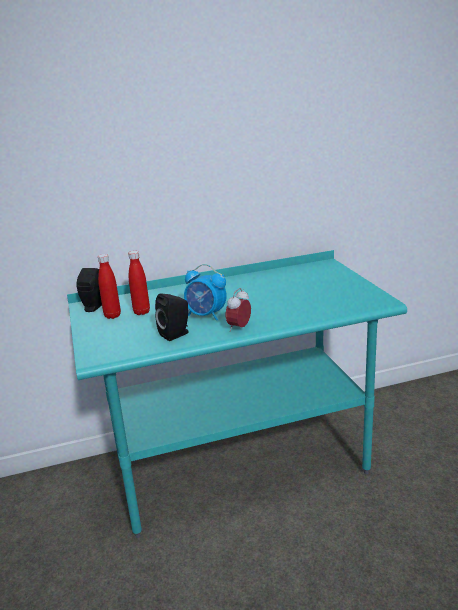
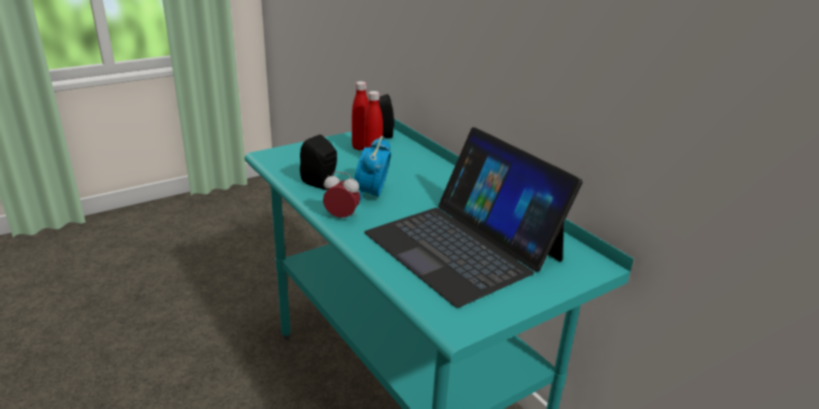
camera: 70 degrees right, 5 degrees up
none -> laptop [364,127,583,308]

